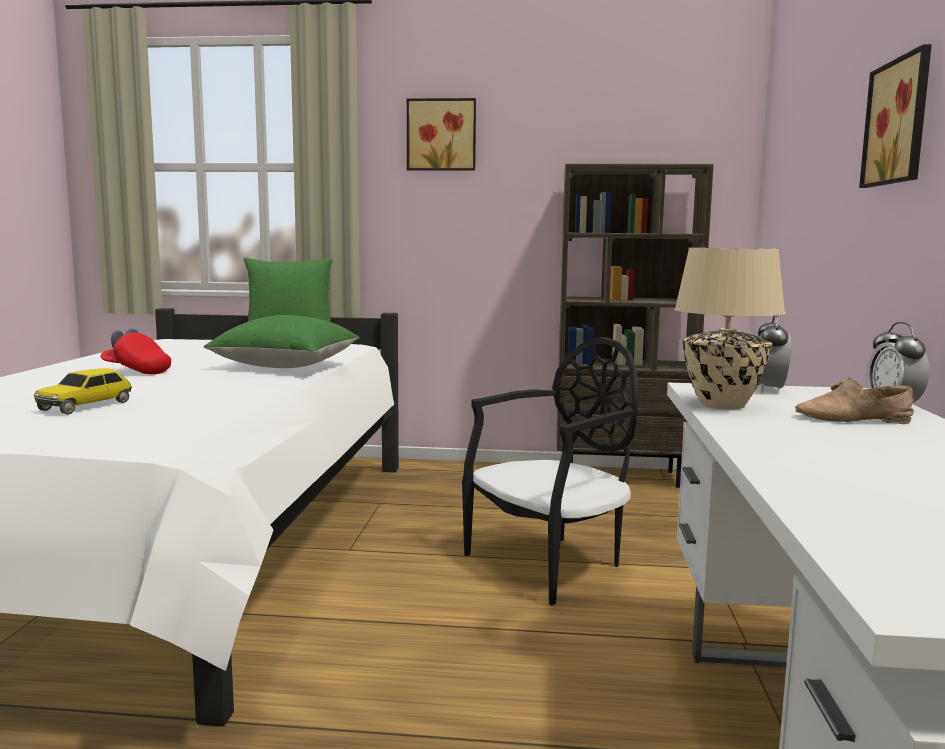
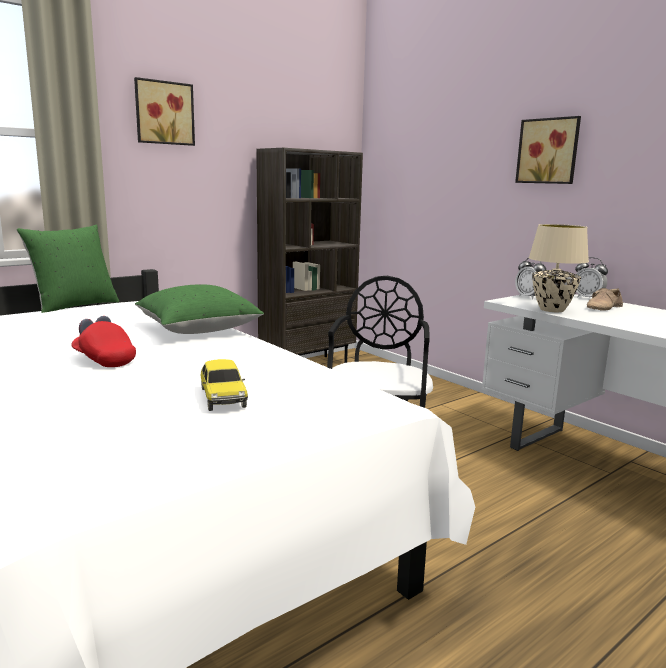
camera: 45 degrees left, 5 degrees up
red cap [100,328,171,374] -> red cap turned 60 degrees clockwise [71,316,136,367]

